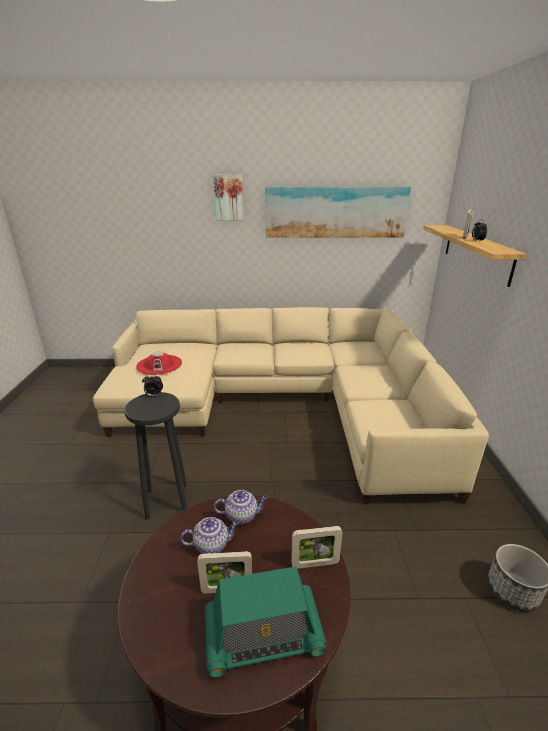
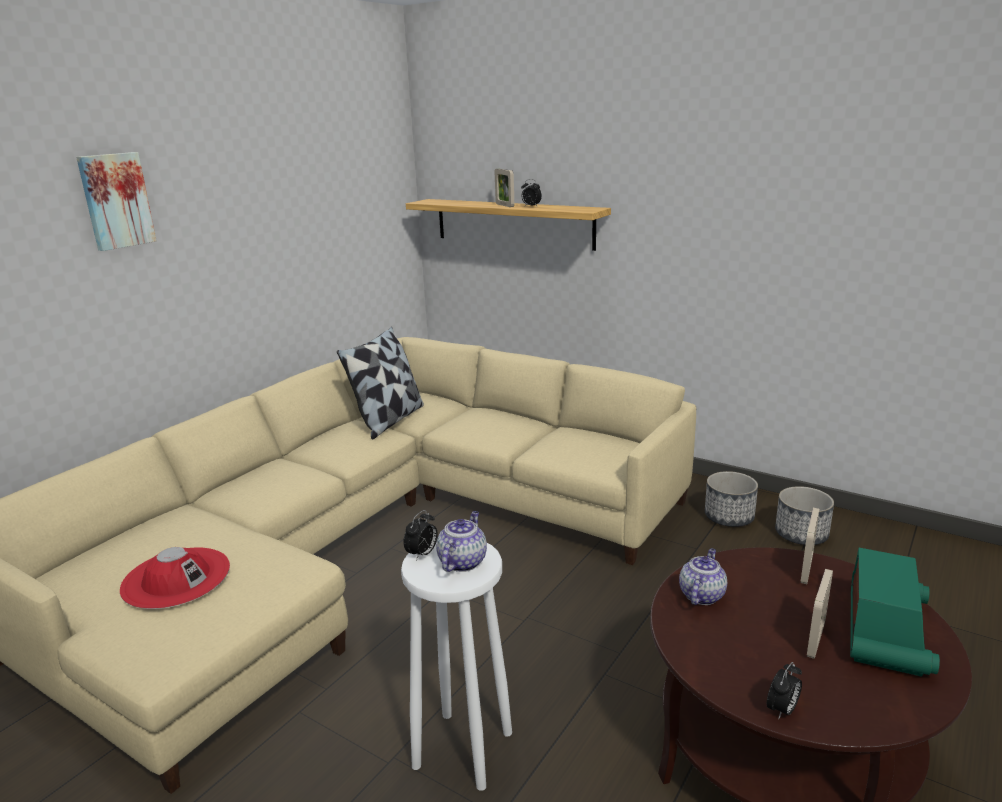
camera: 55 degrees left, 5 degrees down
black stool [125,392,188,520] -> white stool [401,541,512,791]
teapot [180,517,239,554] -> teapot moved to [436,511,487,572]
picture [265,187,411,238] -> none
none -> pillow [337,327,424,439]
none -> planter [705,471,758,527]
none -> alarm clock [767,662,802,720]

